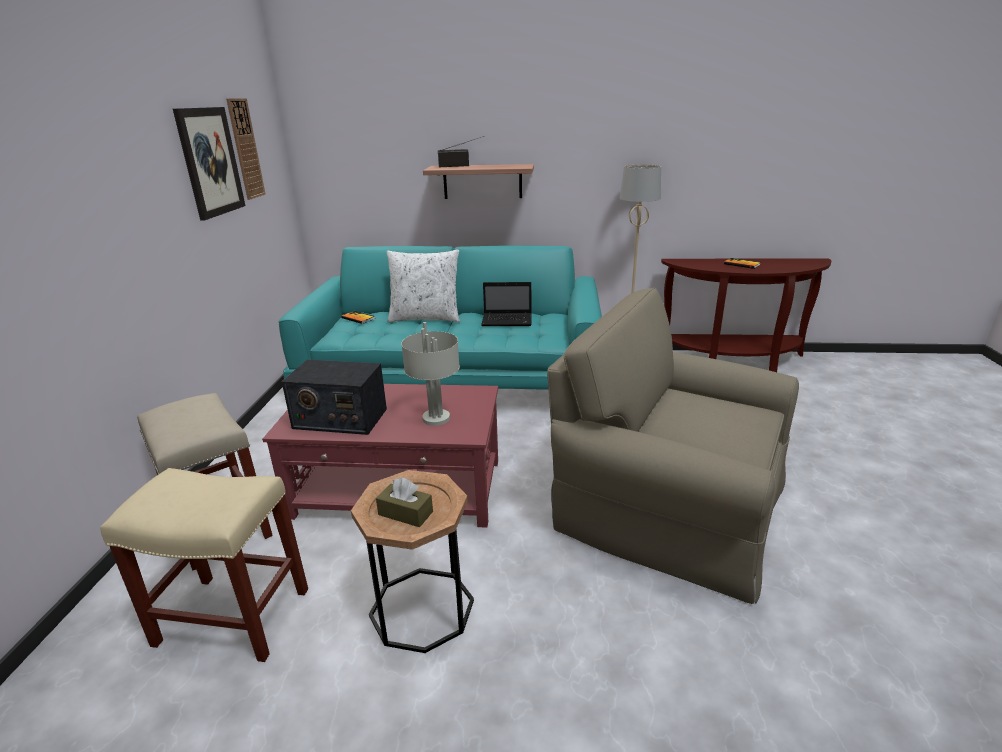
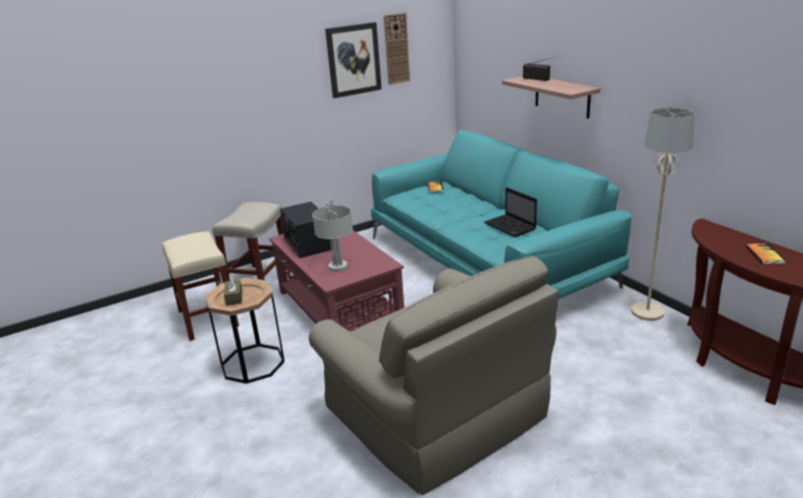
camera: 55 degrees right, 0 degrees up
white pillow [387,249,460,322] -> none
beige armchair [547,288,799,604] -> beige armchair turned 150 degrees clockwise [309,256,559,495]

